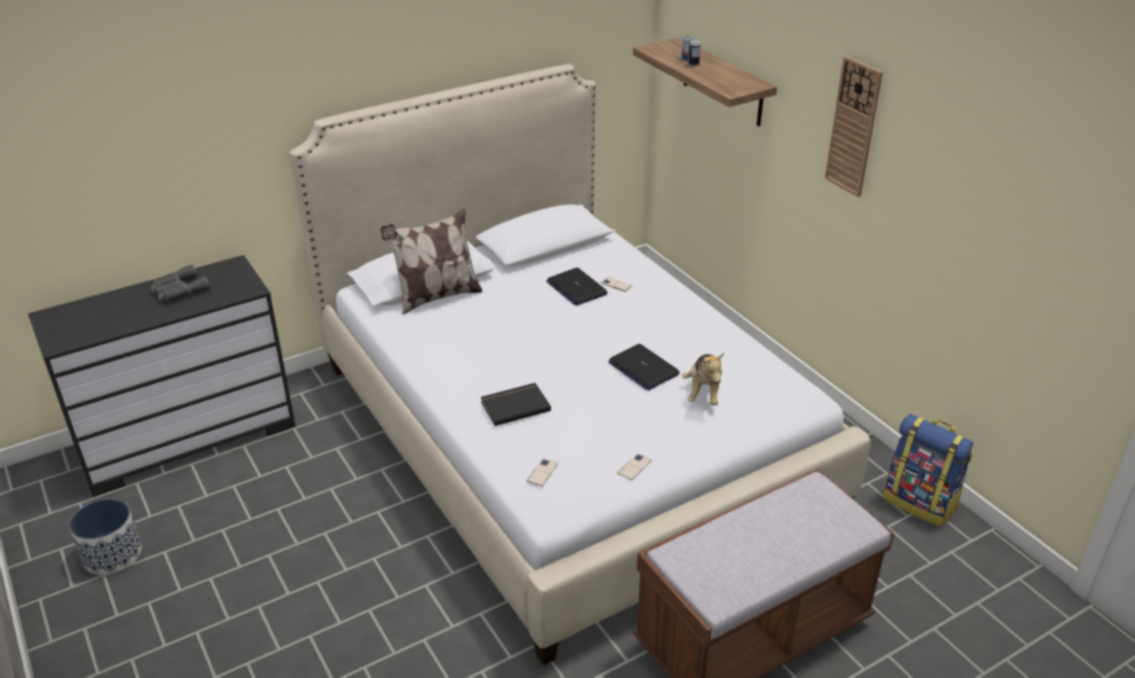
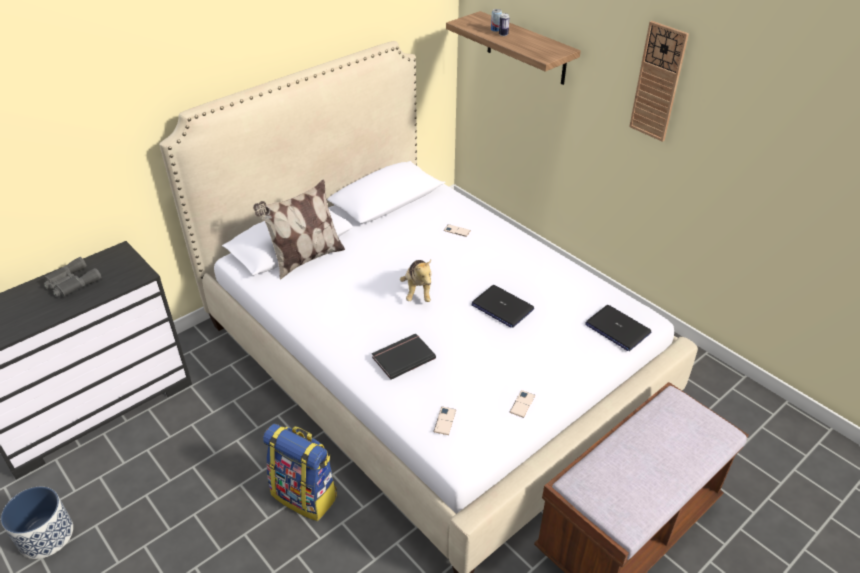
camera: 10 degrees left, 5 degrees up
laptop [546,268,608,306] -> laptop moved to [585,305,651,351]
plush toy [682,352,724,405] -> plush toy moved to [400,260,432,302]
backpack [883,414,973,527] -> backpack moved to [263,424,337,521]

